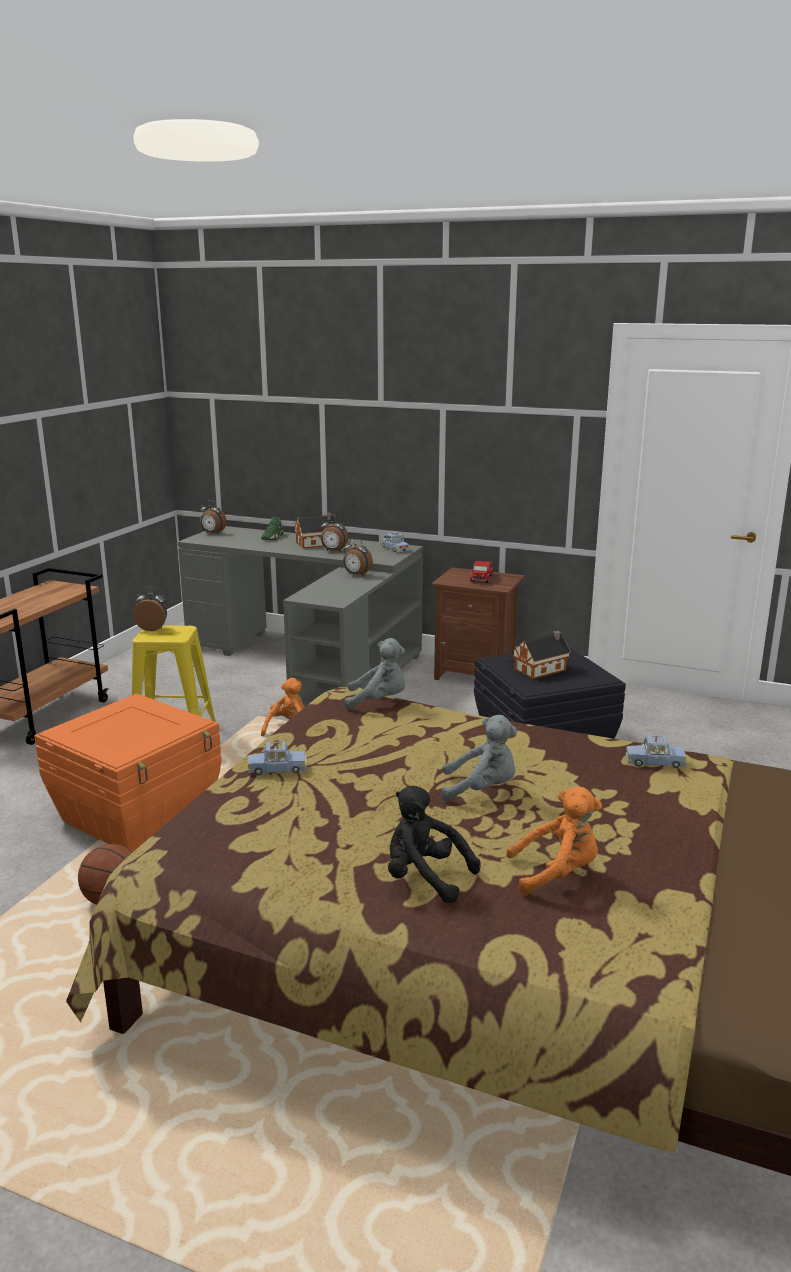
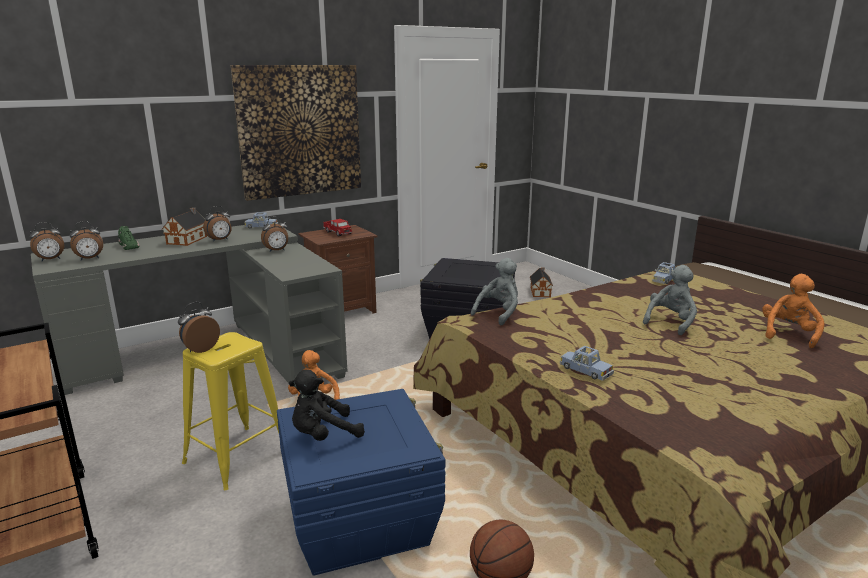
camera: 55 degrees left, 0 degrees up
orange storage box [34,694,222,852] -> blue storage box [277,389,445,576]
blue toy car [248,741,307,775] -> blue toy car turned 105 degrees clockwise [560,346,614,381]
black plush toy [388,786,480,903] -> black plush toy moved to [289,370,365,441]
toy house [513,631,571,679] -> toy house moved to [530,267,553,297]
none -> alarm clock [70,221,103,261]
none -> picture [231,65,361,201]

